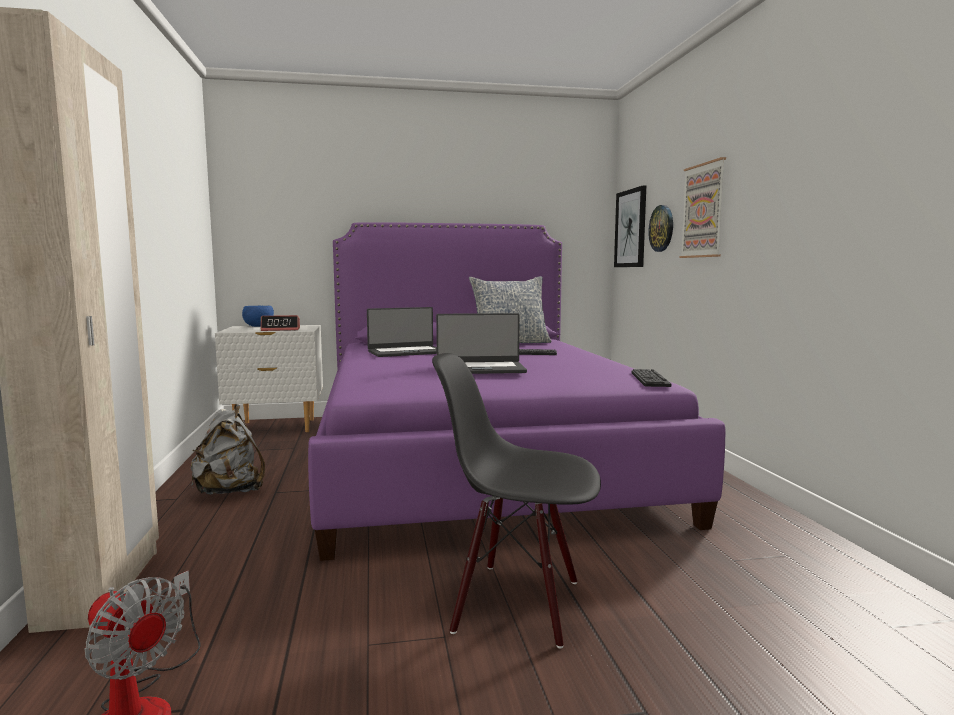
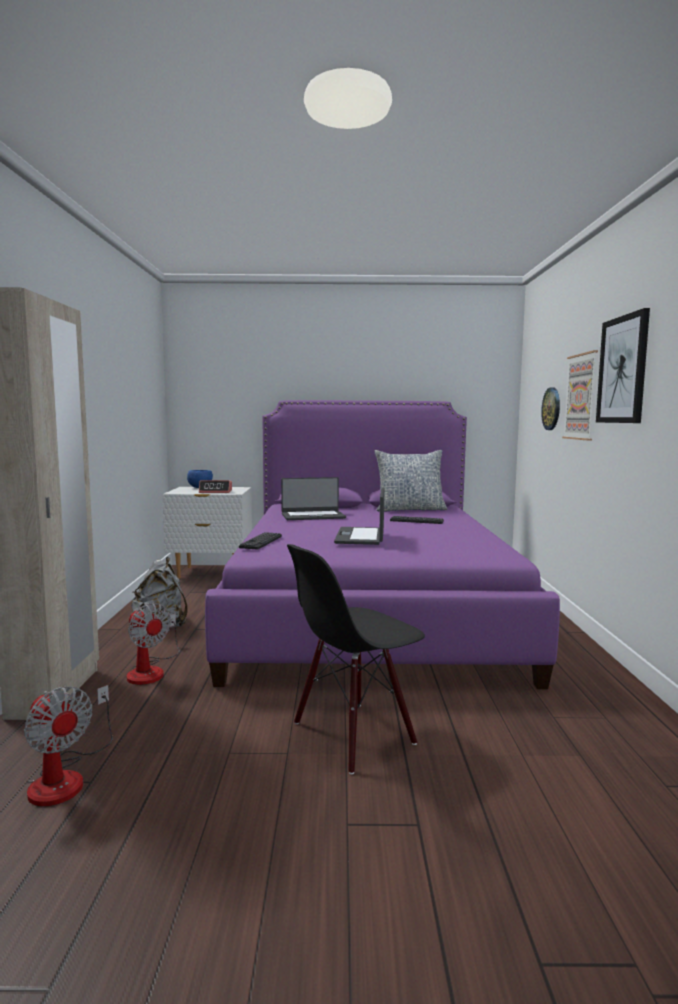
camera: 10 degrees right, 0 degrees up
black chair [432,353,601,649] -> black chair turned 60 degrees counterclockwise [287,544,425,774]
laptop [436,313,527,374] -> laptop turned 90 degrees clockwise [334,488,384,545]
picture [614,185,646,267] -> picture moved to [596,308,650,423]
keyboard [632,369,671,387] -> keyboard moved to [239,532,282,550]
none -> fan [127,603,180,685]

